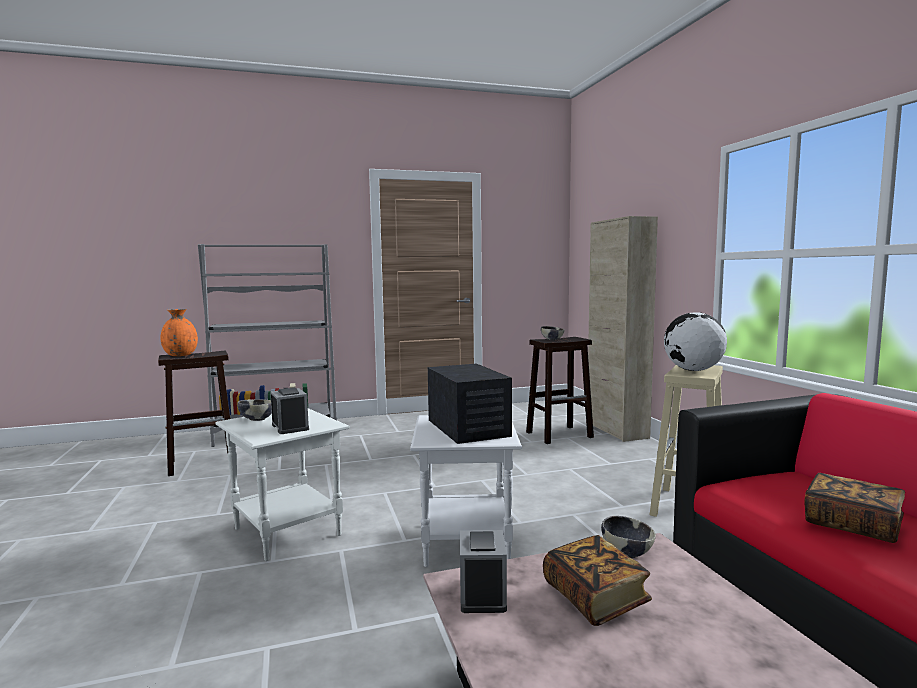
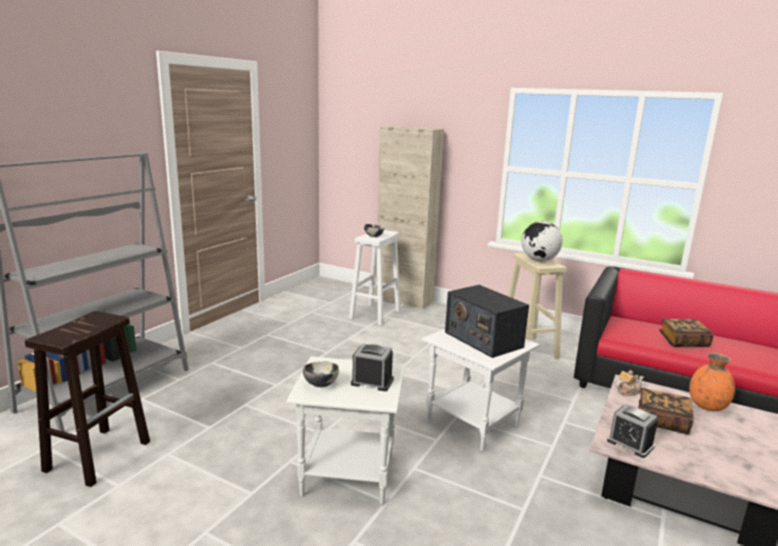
camera: 45 degrees left, 10 degrees up
orange vase [160,309,198,356] -> orange vase moved to [689,353,735,411]
radio [428,364,512,444] -> radio turned 150 degrees counterclockwise [445,285,529,358]
brown stool [526,337,594,444] -> white stool [349,230,401,326]
bowl [601,516,656,558] -> teapot [616,370,644,396]

